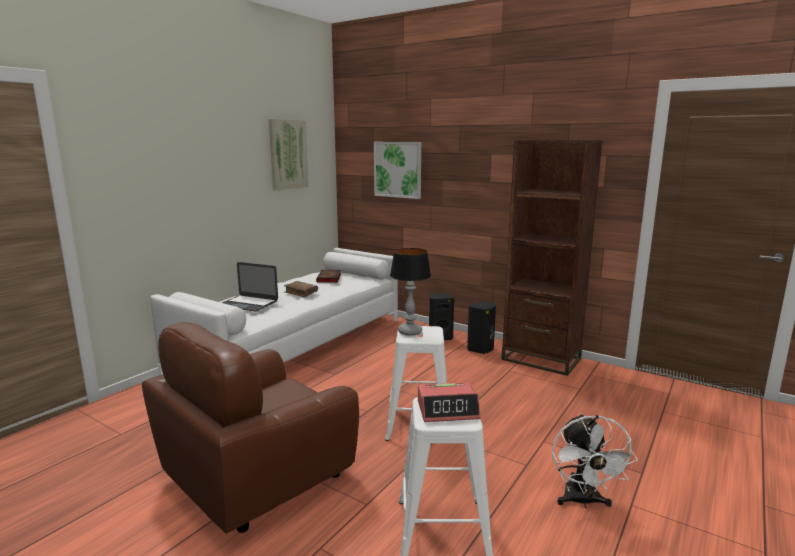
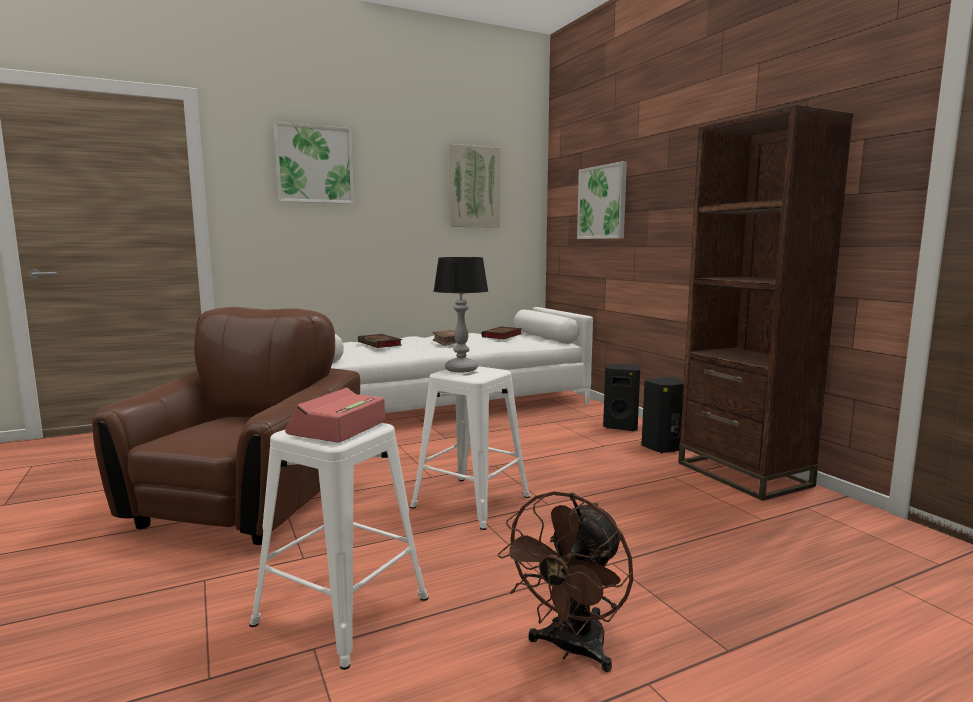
camera: 30 degrees right, 5 degrees down
brown armchair [142,322,359,534] -> brown armchair turned 120 degrees clockwise [92,307,360,545]
laptop [222,262,278,311] -> book [358,334,402,348]
alarm clock [418,382,481,422] -> alarm clock turned 90 degrees clockwise [285,388,385,443]
white fan [552,414,638,508] -> brown fan [498,491,633,672]
none -> picture [273,122,354,204]

